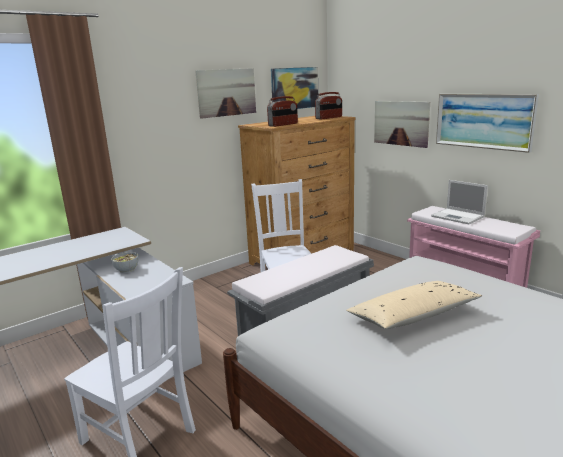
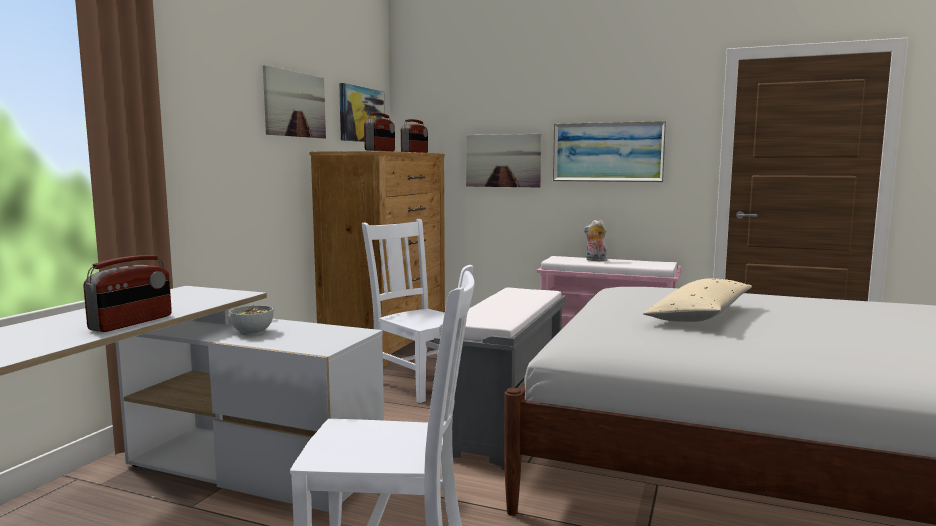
camera: 30 degrees left, 10 degrees down
laptop [431,180,488,225] -> plush toy [584,220,607,261]
none -> radio [83,255,172,332]

